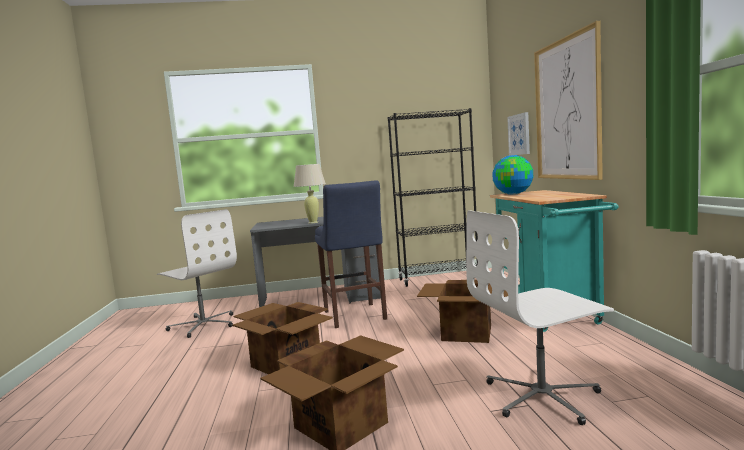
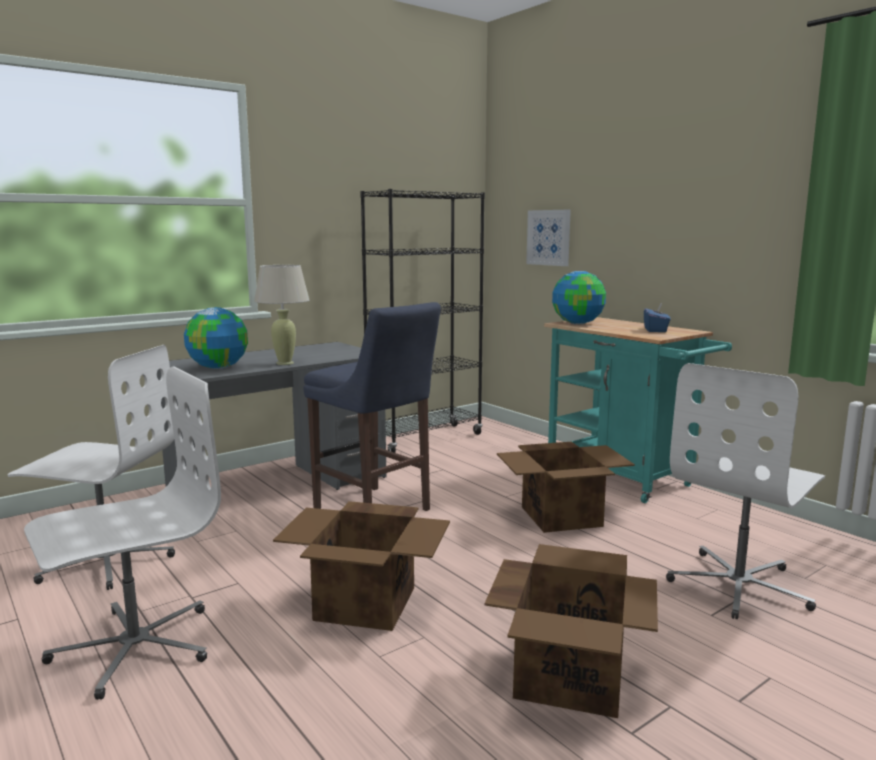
camera: 30 degrees left, 5 degrees up
picture [534,21,603,180] -> none
none -> white office chair [24,366,221,700]
none -> globe [184,307,248,369]
none -> blue tissue box [644,303,670,332]

